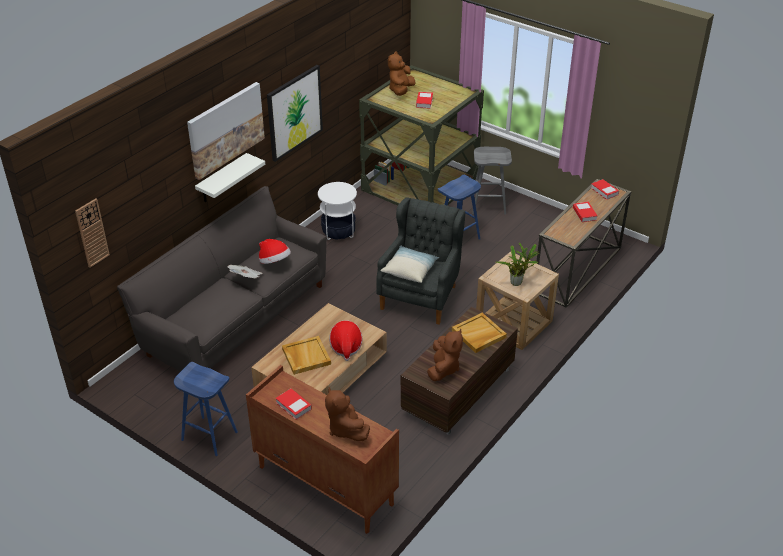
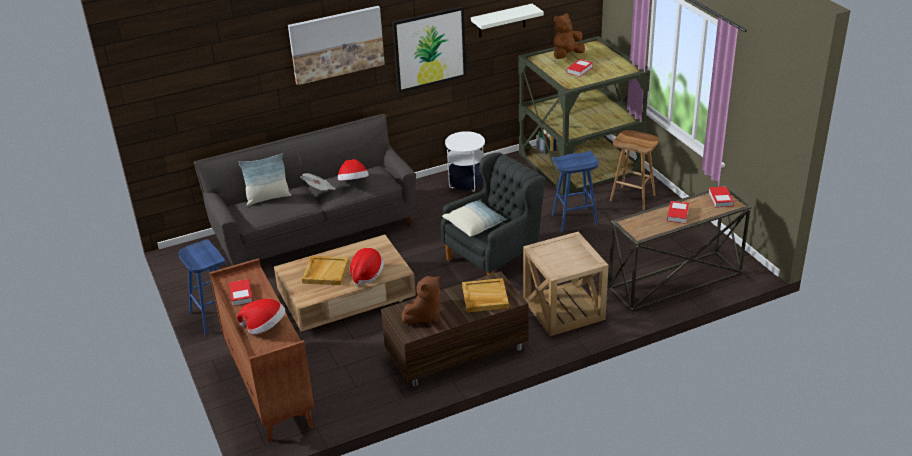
camera: 30 degrees right, 5 degrees down
wall clock [75,198,110,268] -> none
white shelf [195,153,265,202] -> white shelf moved to [471,4,544,37]
brown plush toy [325,387,370,441] -> hat [237,299,285,334]
grey stool [472,147,512,215] -> brown stool [610,130,659,210]
potted plant [495,243,539,286] -> none
none -> pillow [239,153,291,206]

